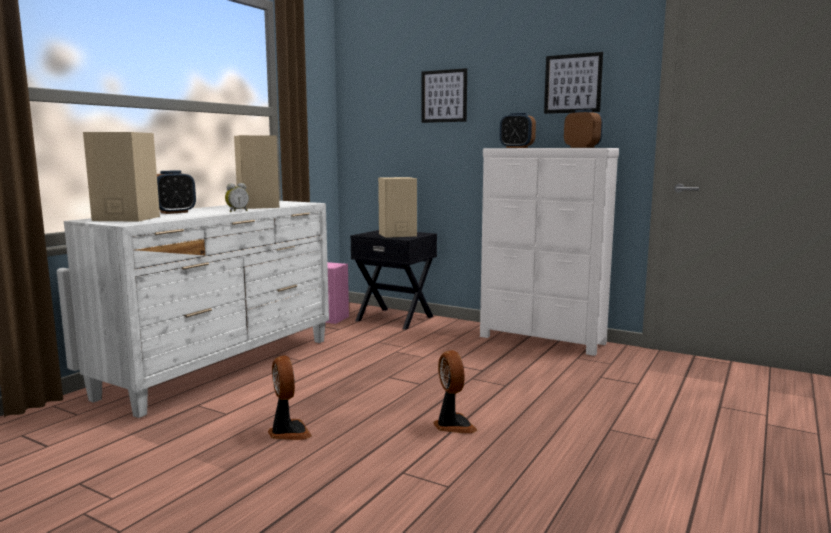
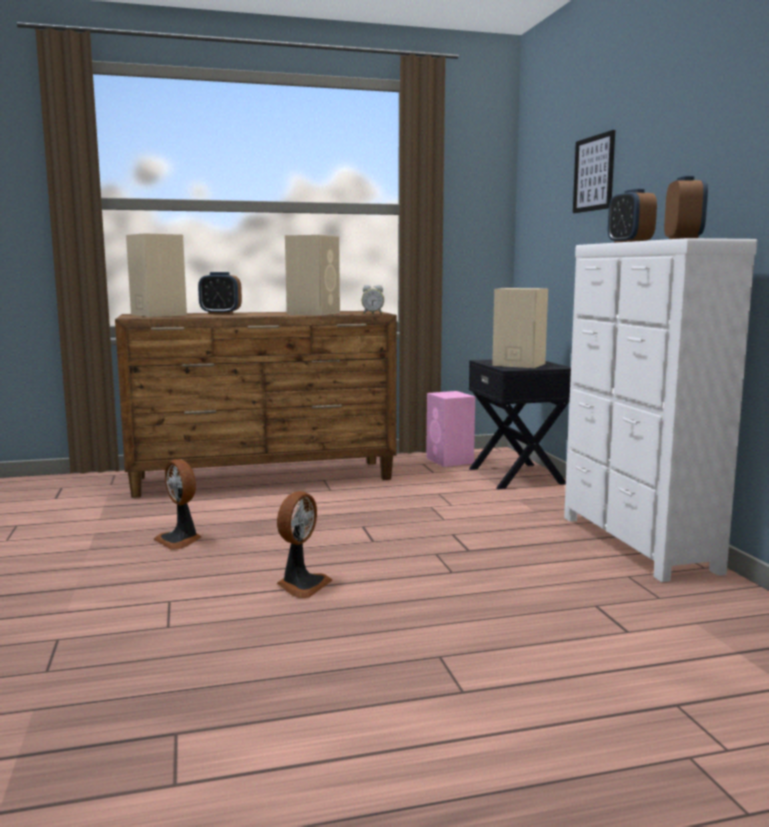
camera: 45 degrees right, 0 degrees up
white dresser [64,201,329,418] -> brown dresser [115,311,397,498]
alarm clock [225,183,249,212] -> alarm clock moved to [362,285,384,314]
fan [268,355,312,440] -> fan turned 120 degrees clockwise [154,459,202,550]
picture [544,52,603,114] -> none

